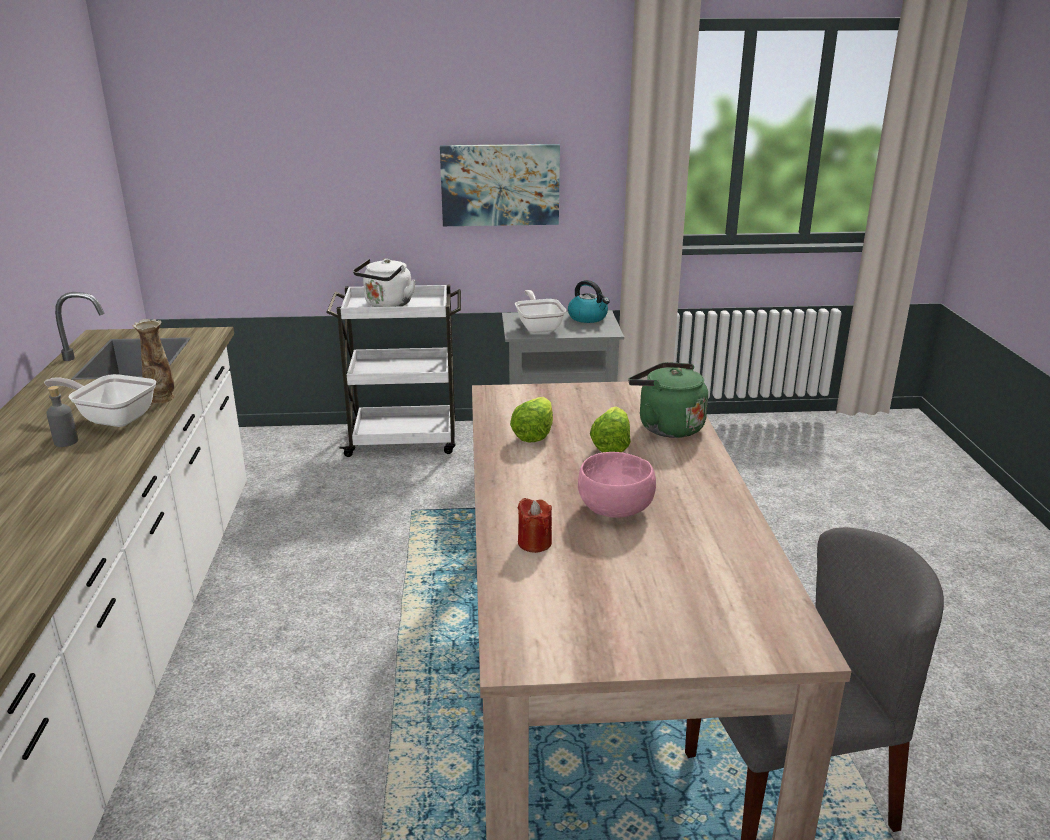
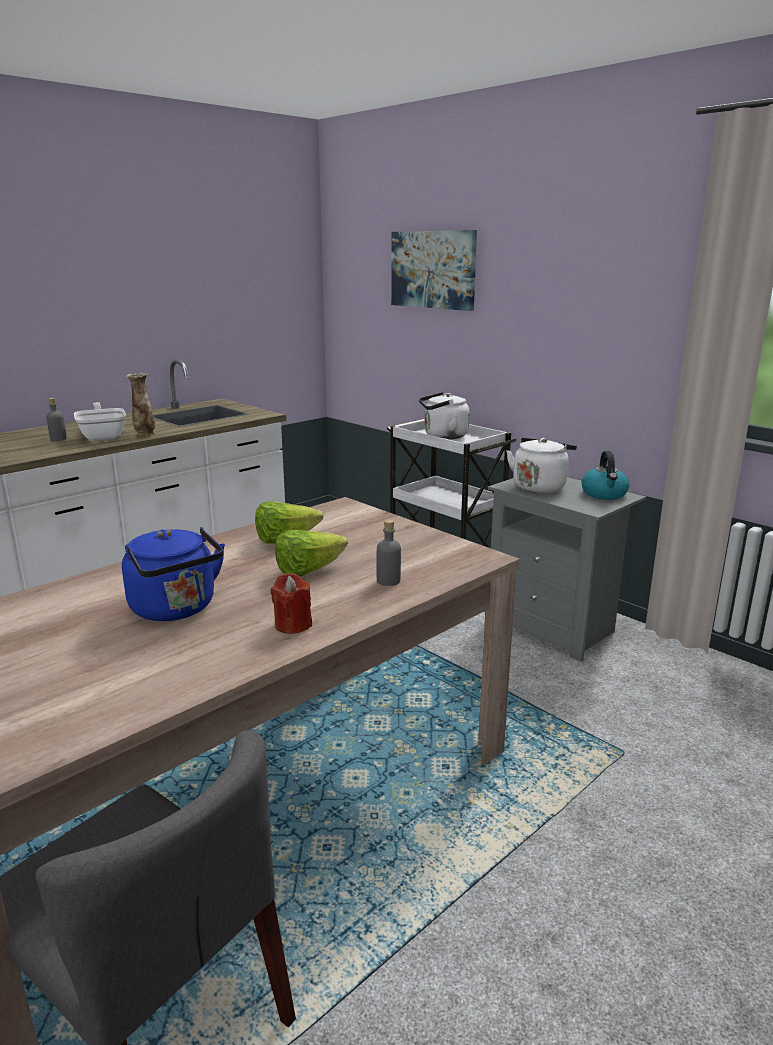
camera: 50 degrees right, 5 degrees down
picture [440,144,560,226] -> picture moved to [391,230,477,311]
frying pan [515,290,566,333] -> white kettle [506,438,577,493]
red candle [518,498,552,553] -> red candle moved to [271,573,312,634]
pink bowl [578,452,656,518] -> blue kettle [122,527,225,621]
green kettle [629,362,708,438] -> grey bottle [377,519,401,586]

